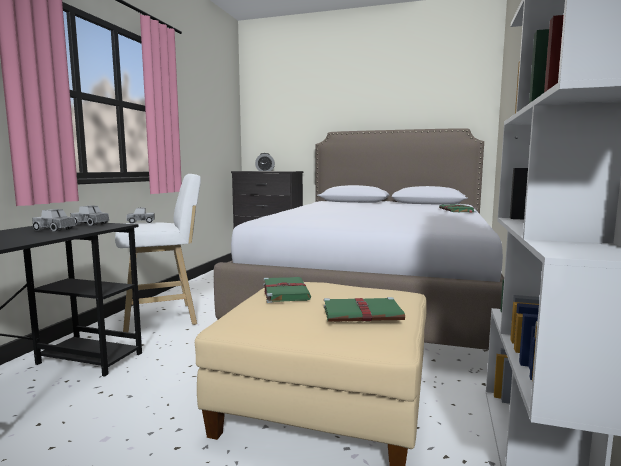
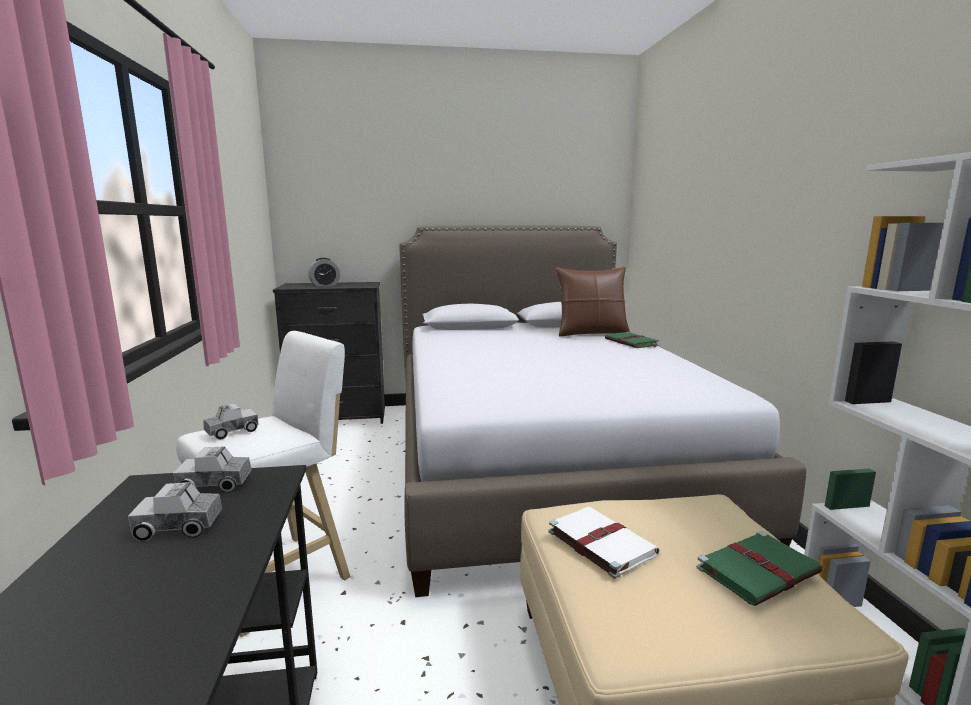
camera: 25 degrees left, 5 degrees up
green book [263,277,311,303] -> white book [548,507,660,579]
none -> brown pillow [555,267,630,337]

